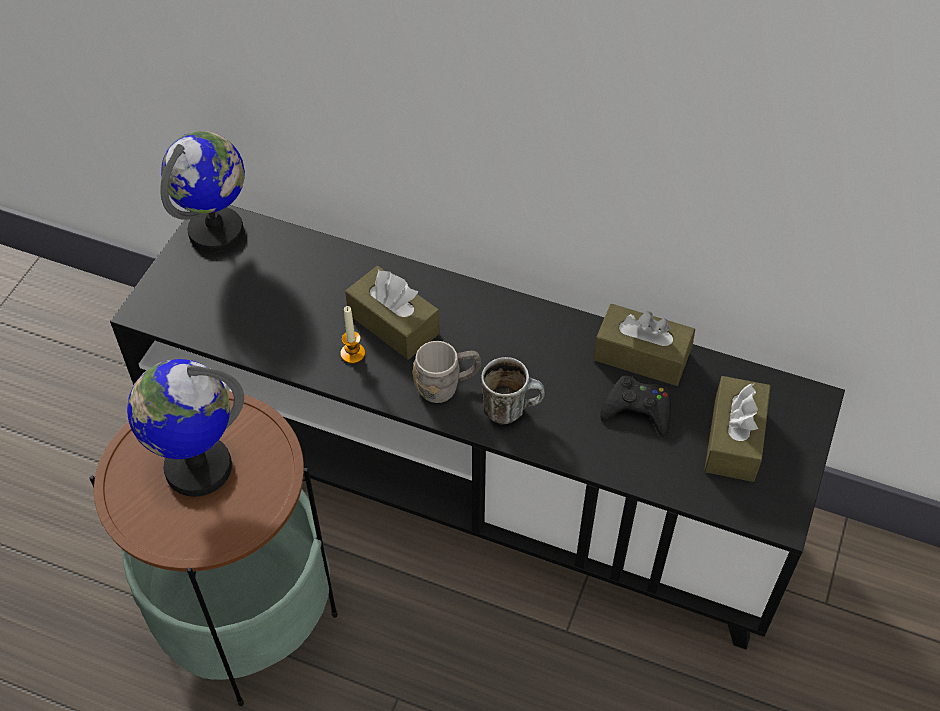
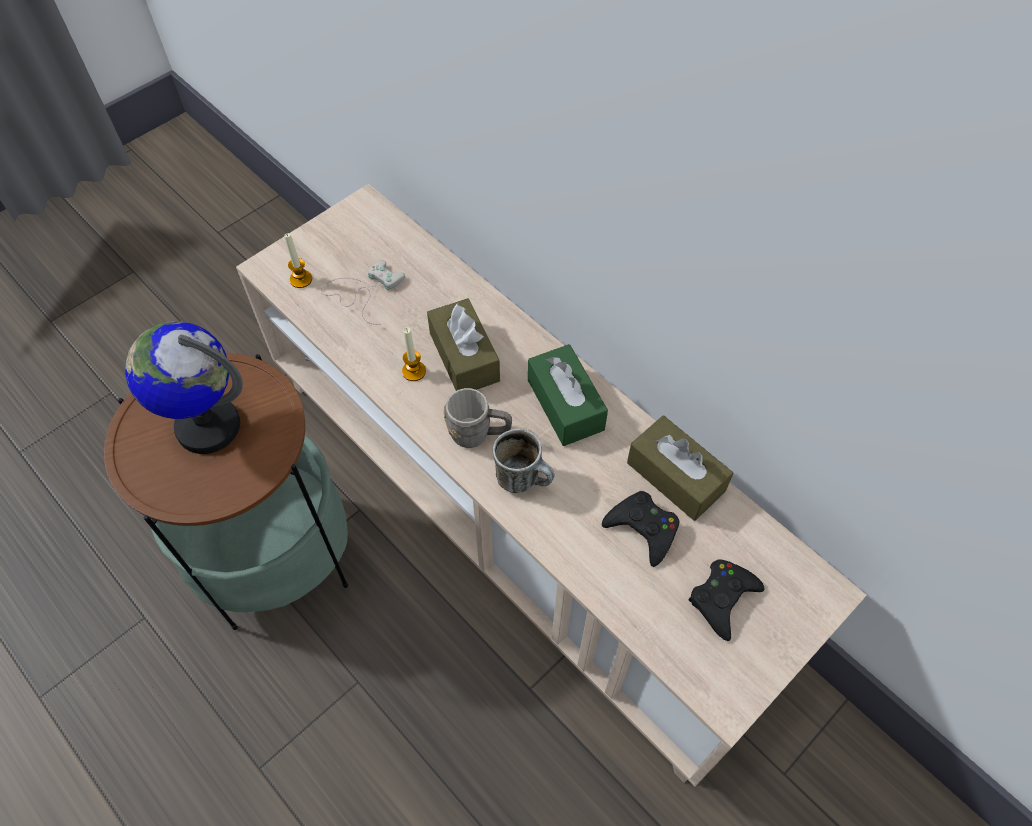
camera: 25 degrees right, 5 degrees up
black tv stand [110,205,845,650] -> beige tv stand [236,184,867,787]
globe [160,131,245,252] -> none
brown tissue box [705,376,771,482] -> black game controller [689,559,765,641]
none -> candle [284,233,312,288]
none -> white game controller [321,260,405,325]
none -> green tissue box [528,344,608,446]

